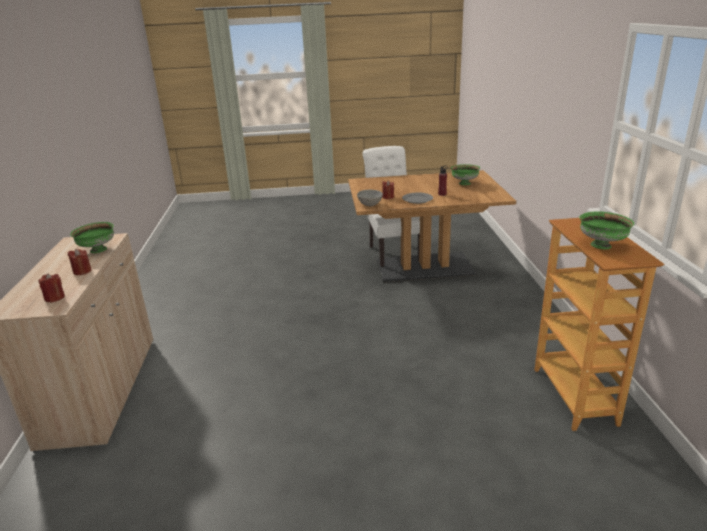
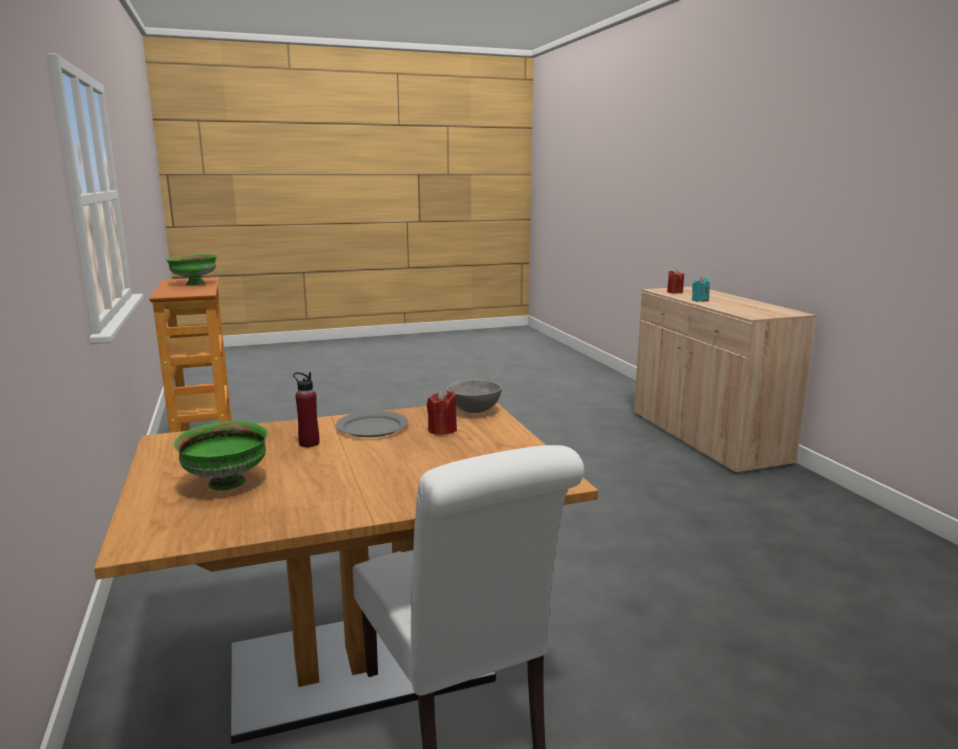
camera: 165 degrees right, 10 degrees down
red candle [68,249,92,275] -> turquoise candle [692,276,710,302]
green bowl [70,222,114,253] -> none

